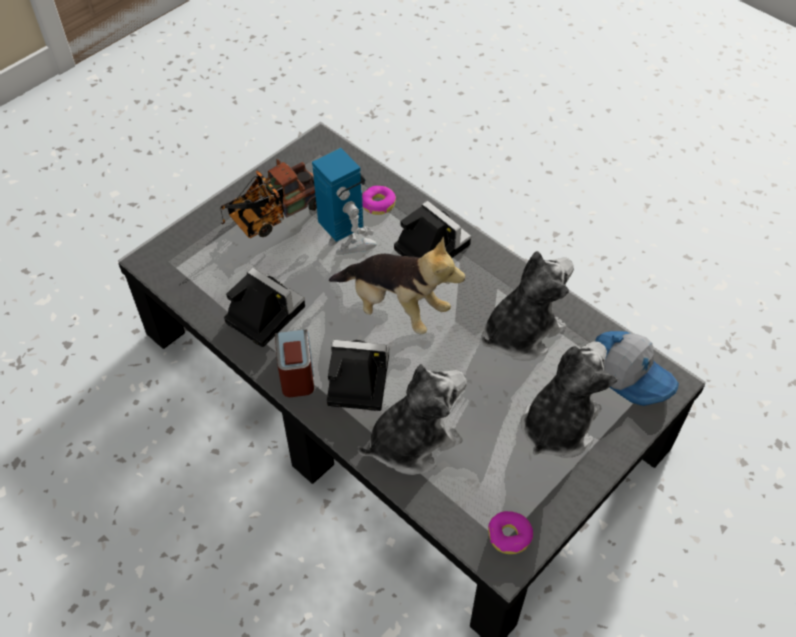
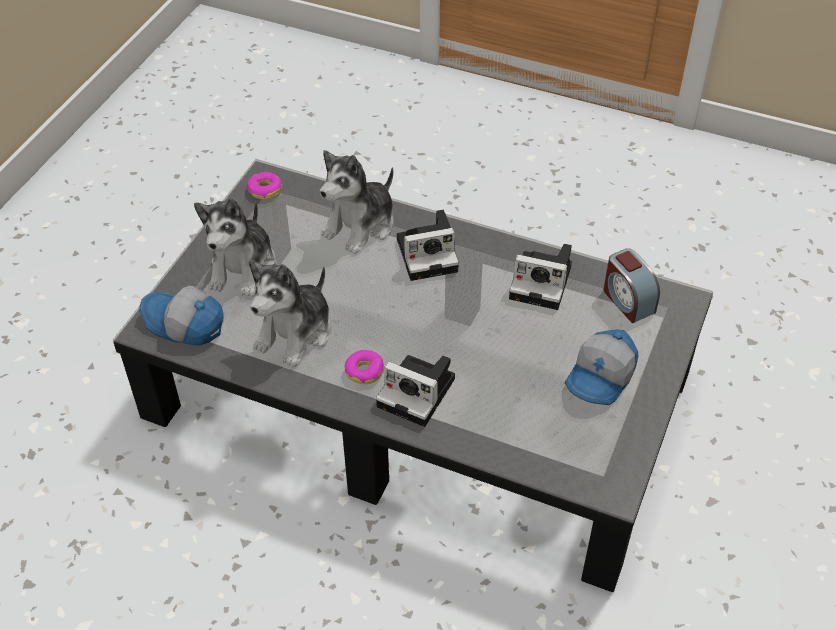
camera: 160 degrees right, 5 degrees down
toy truck [220,159,317,238] -> cap [565,329,638,405]
alarm clock [275,330,314,397] -> alarm clock moved to [604,248,660,323]
toy robot [312,148,377,255] -> none
plush toy [329,237,465,335] -> none
donut [362,186,396,215] -> donut moved to [345,350,384,384]

